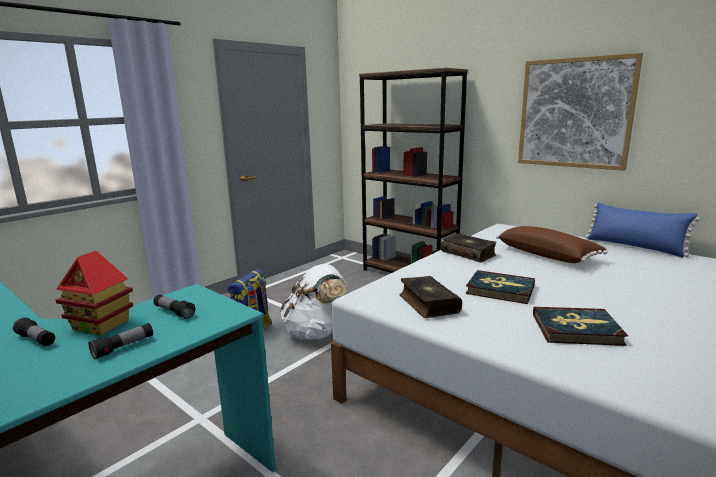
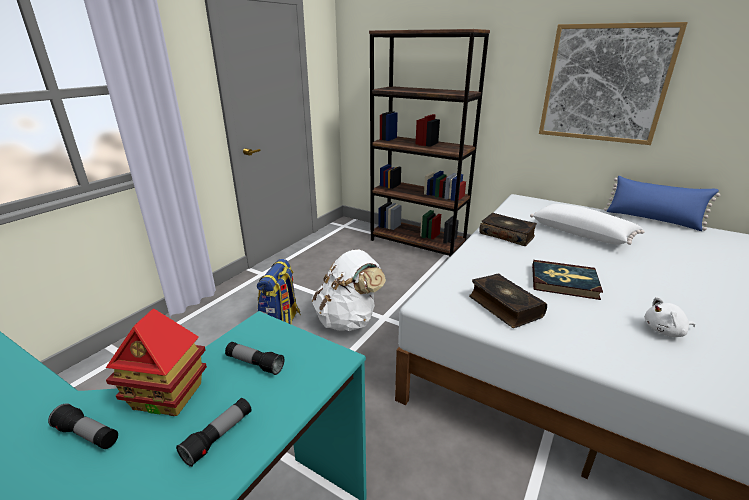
camera: 10 degrees left, 10 degrees up
brown pillow [496,226,608,263] -> white pillow [530,204,644,245]
book [533,307,628,346] -> white plush toy [645,297,696,337]

